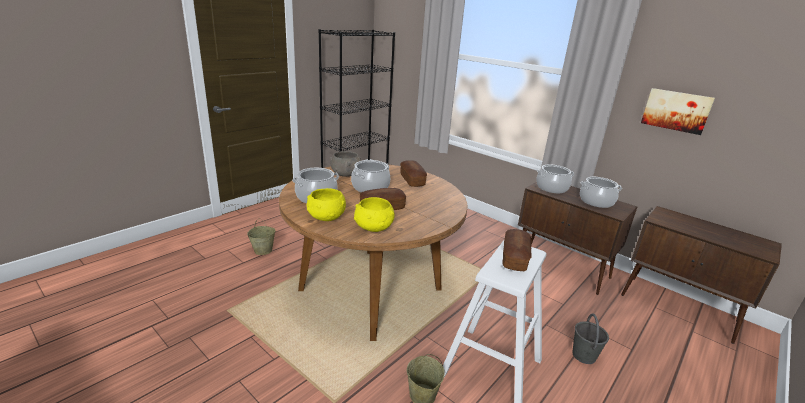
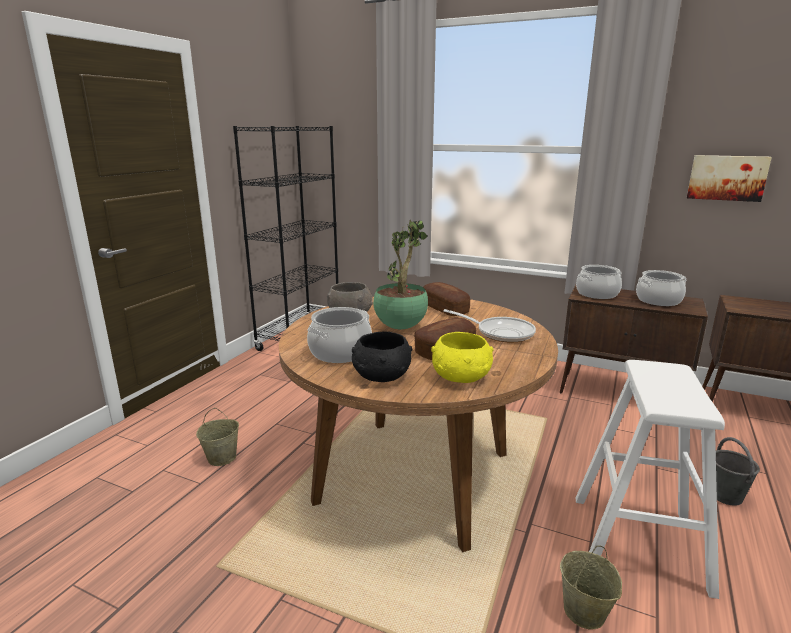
camera: 15 degrees left, 5 degrees down
yellow bowl [307,188,346,221] -> black bowl [352,332,413,382]
cooking pot [351,160,390,192] -> potted plant [373,220,428,329]
bread [502,229,532,271] -> none
none -> frying pan [443,309,536,342]

